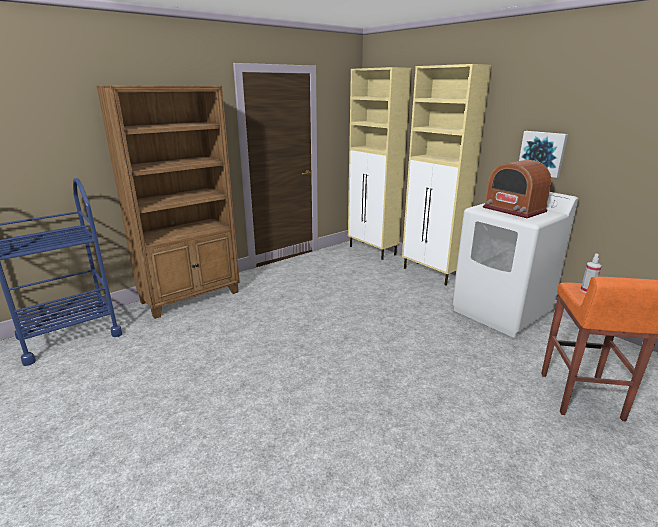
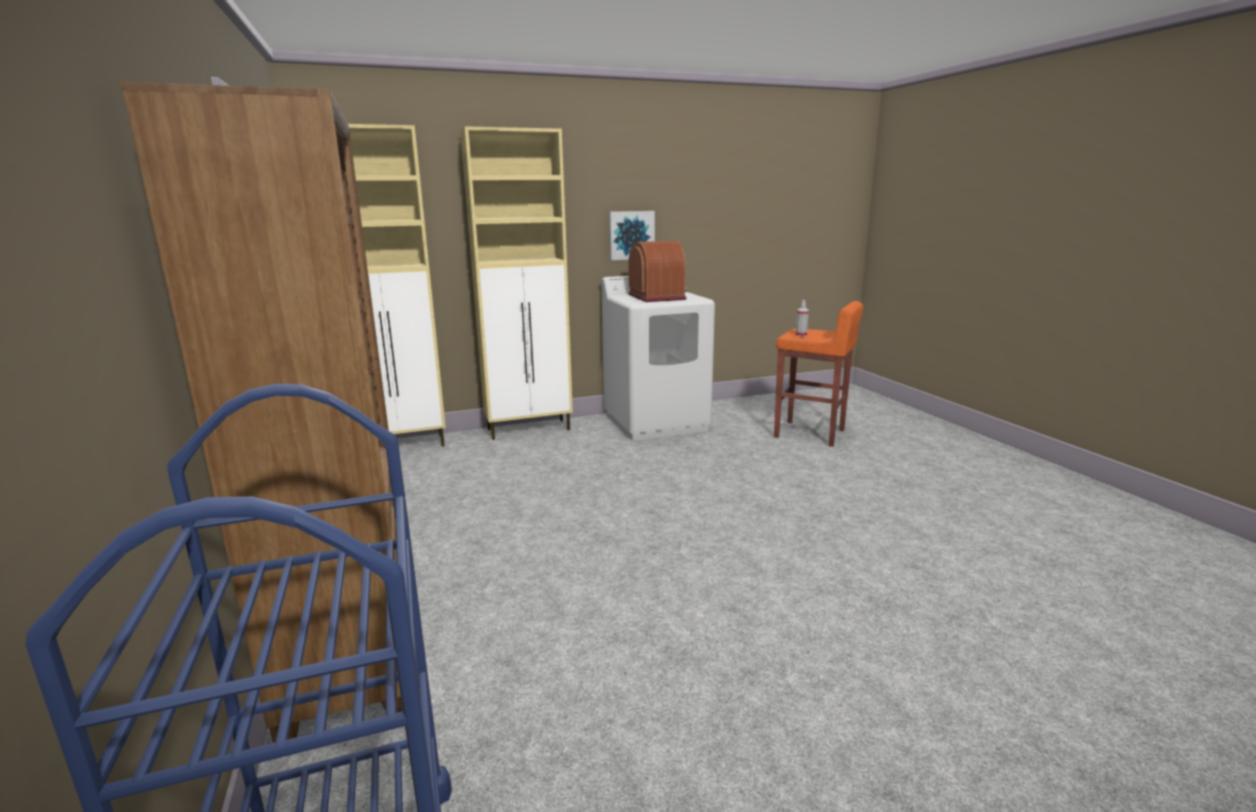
camera: 70 degrees left, 5 degrees down
radio [483,160,551,218] -> radio turned 90 degrees counterclockwise [628,241,688,302]

